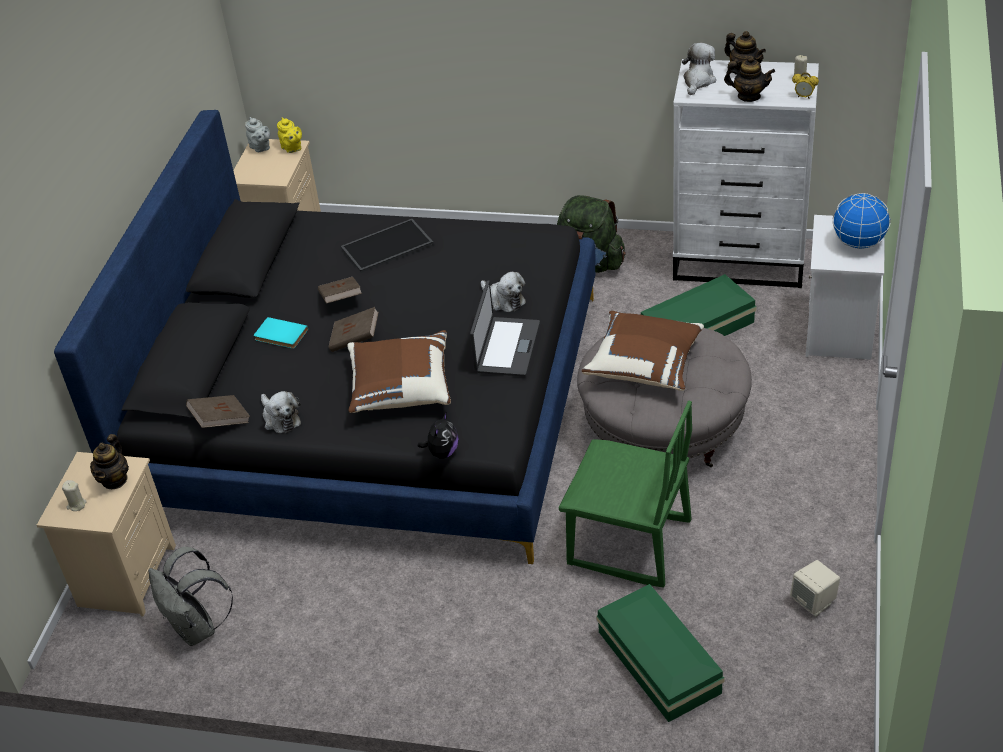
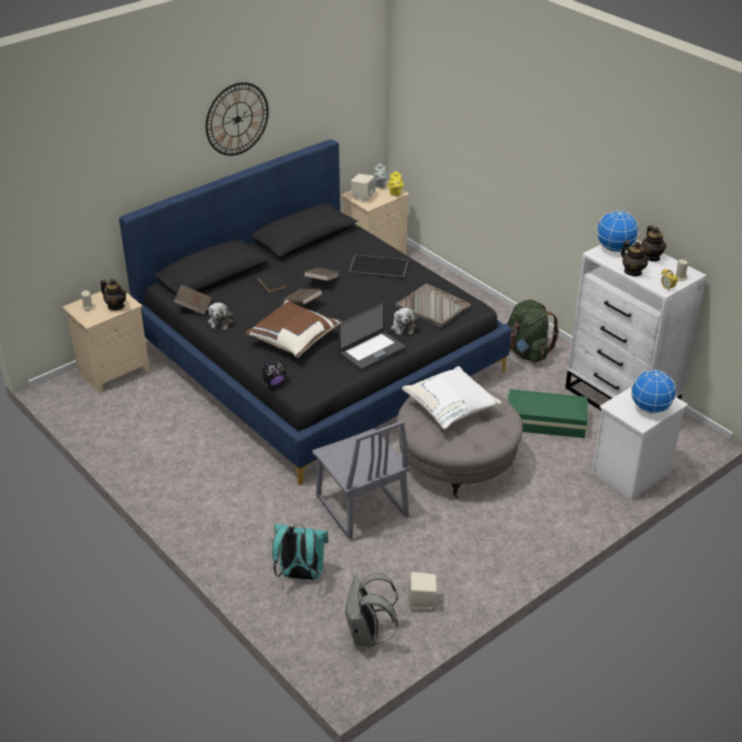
camera: 35 degrees right, 5 degrees down
teapot [90,434,129,489] -> teapot turned 105 degrees counterclockwise [100,279,126,310]
grey backpack [148,547,233,646] -> grey backpack moved to [344,573,398,647]
turquoise book [254,317,308,349] -> black book [257,270,288,292]
green chair [558,401,692,588] -> grey chair [312,421,410,540]
brown pillow [582,311,704,391] -> white pillow [402,366,502,430]
green storage box [596,584,724,722] -> turquoise backpack [272,524,328,580]
plush toy [682,43,716,95] -> globe [596,210,639,252]
none -> wall clock [206,82,269,156]
none -> beige speaker [351,174,375,202]
none -> grey tray [396,283,471,328]

